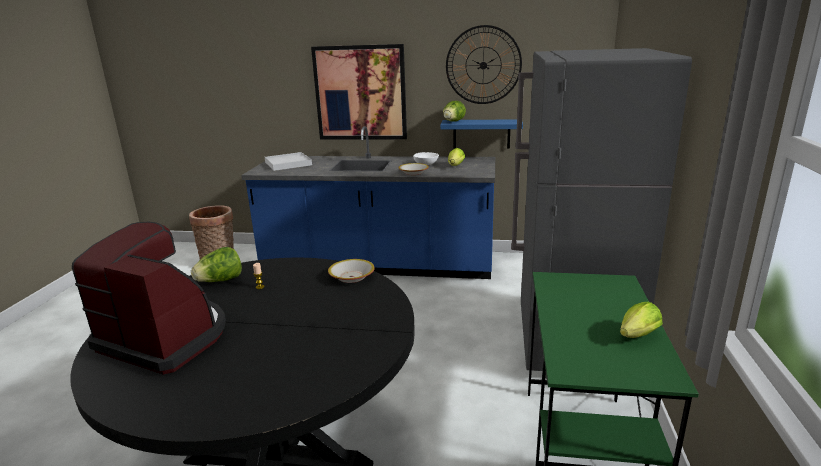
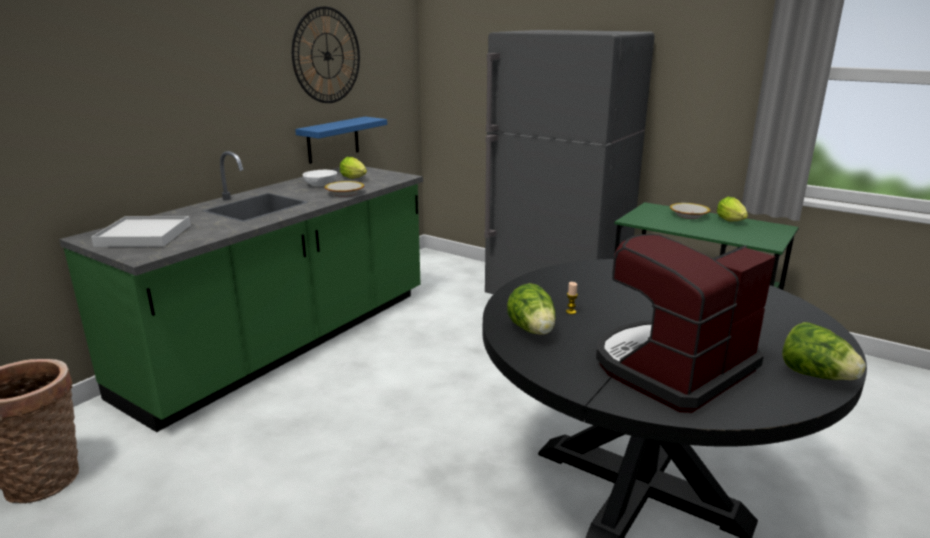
camera: 65 degrees left, 0 degrees up
blue counter [241,126,495,279] -> green counter [59,151,423,432]
picture [311,44,407,139] -> none
bowl [328,259,375,283] -> bowl moved to [670,203,710,219]
lettuce [443,101,466,122] -> lettuce moved to [782,322,866,380]

